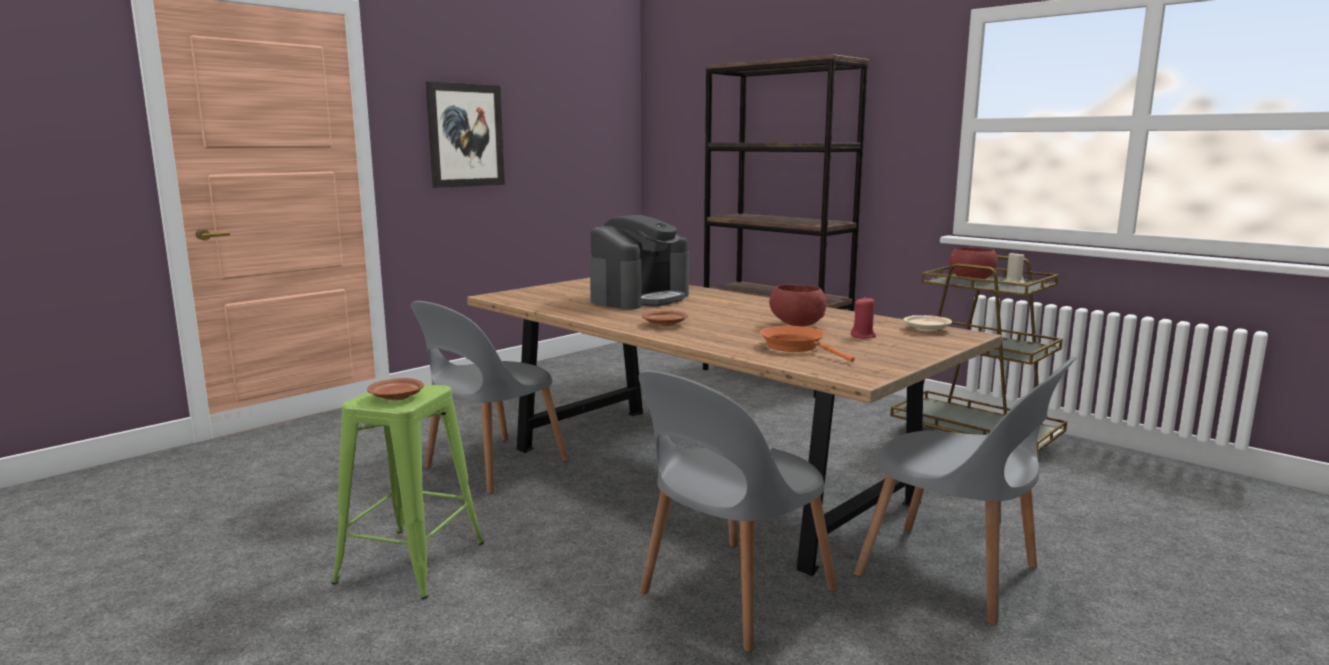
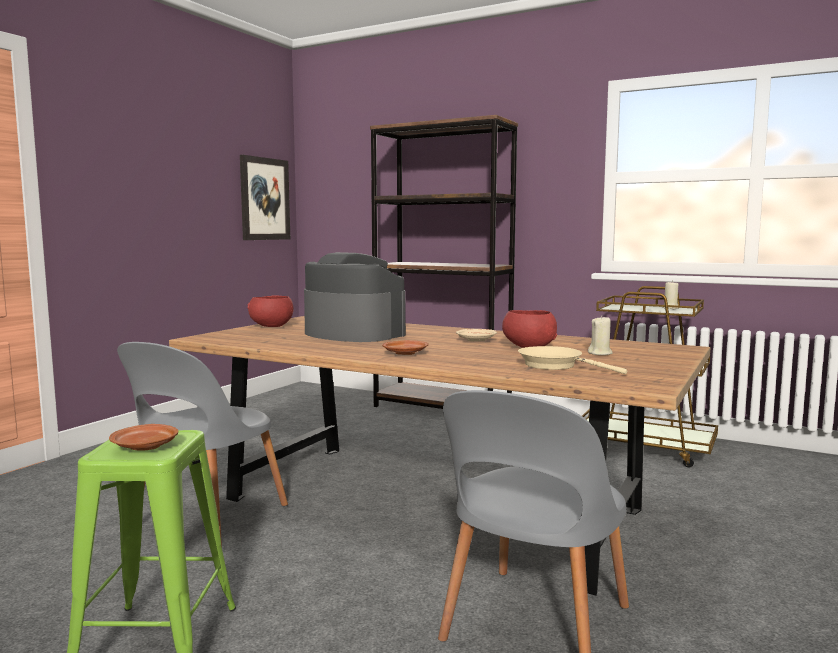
camera: 15 degrees left, 5 degrees down
picture [426,81,505,188] -> picture moved to [240,155,290,240]
coffee machine [590,215,689,309] -> coffee machine turned 75 degrees counterclockwise [304,252,406,342]
orange frying pan [760,326,855,362] -> beige frying pan [518,346,627,374]
red candle [851,296,876,338] -> beige candle [588,315,613,355]
grey chair [854,356,1077,625] -> none
beige plate [903,315,952,331] -> beige plate moved to [456,329,497,341]
red bowl [949,247,998,279] -> red bowl moved to [248,296,293,327]

